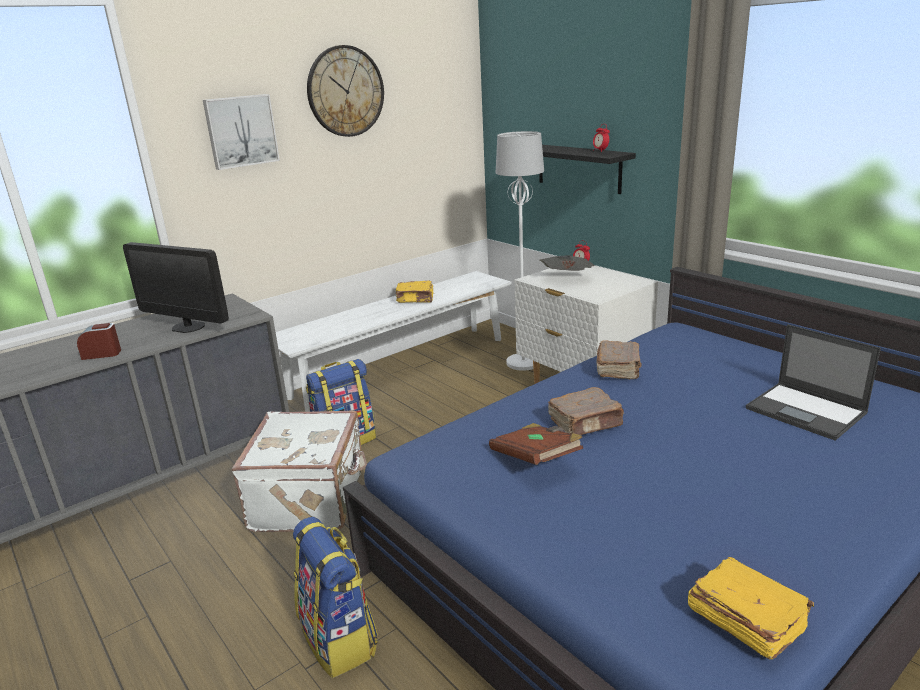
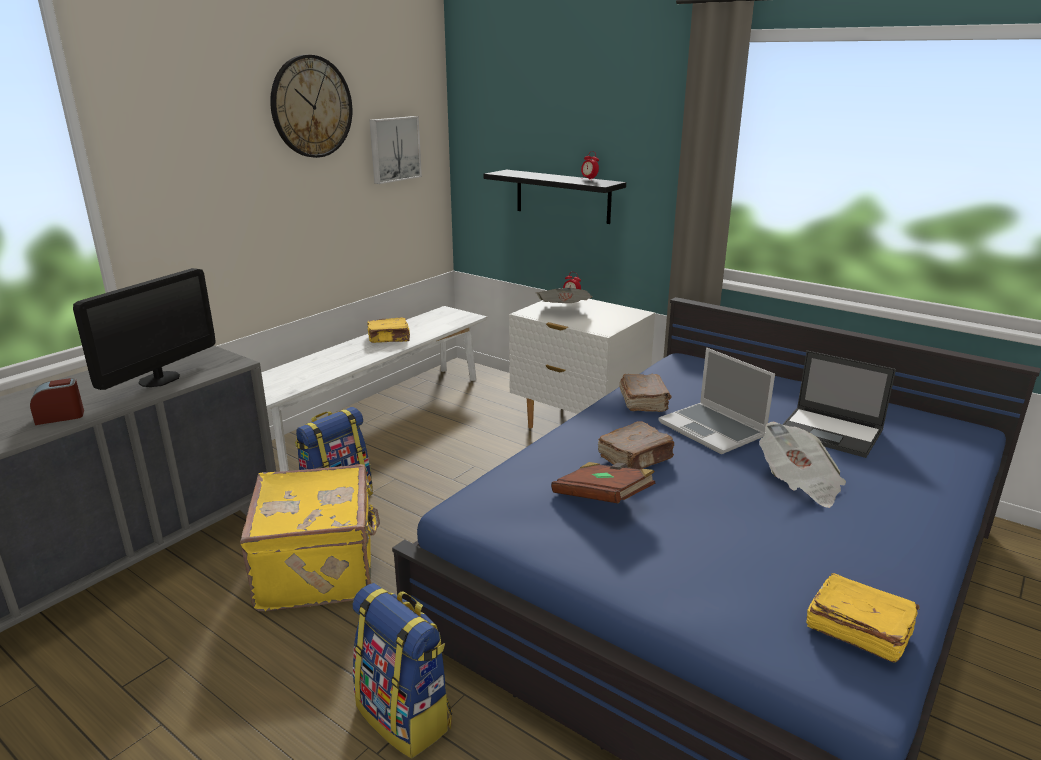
camera: 15 degrees left, 0 degrees up
monitor [123,242,229,333] -> monitor turned 75 degrees counterclockwise [73,268,215,390]
picture [203,94,280,170] -> picture moved to [370,116,422,184]
white suitcase [232,410,367,532] -> yellow suitcase [240,464,380,611]
white floor lamp [496,131,544,371] -> none
none -> laptop [658,348,775,454]
none -> newspaper [759,422,846,508]

